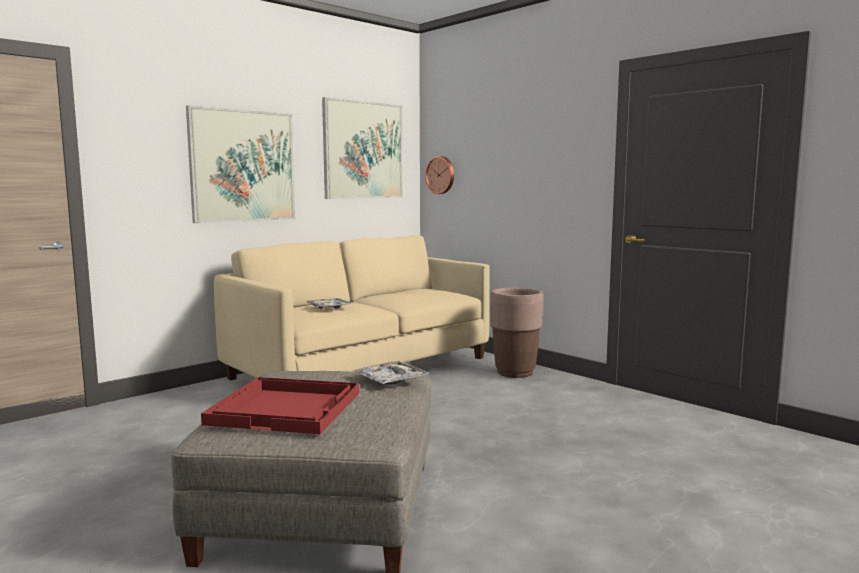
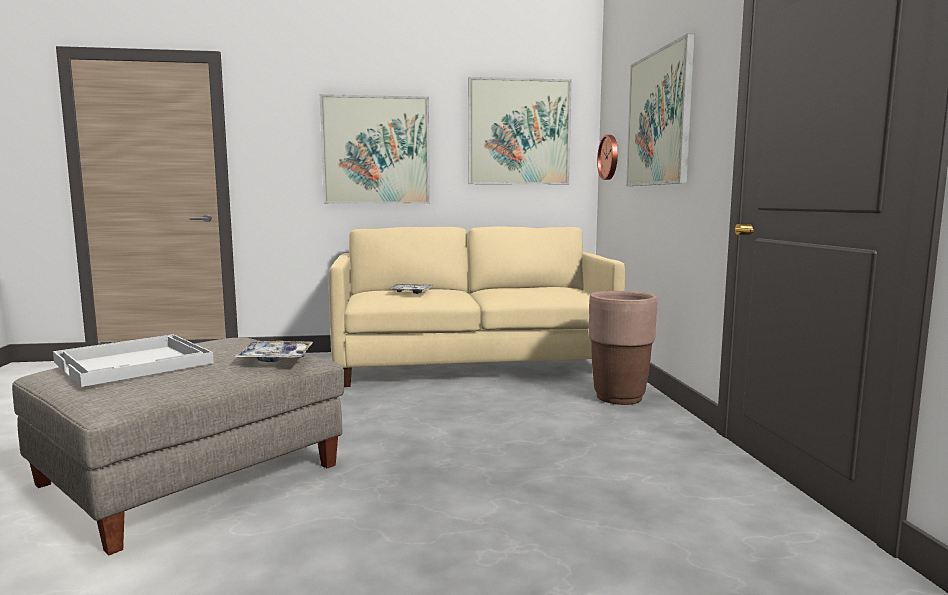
camera: 35 degrees right, 0 degrees up
red tray [201,377,359,434] -> white tray [53,334,214,387]
none -> picture [626,33,695,186]

